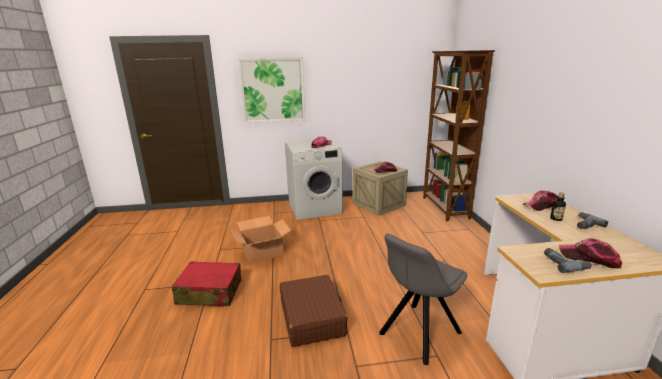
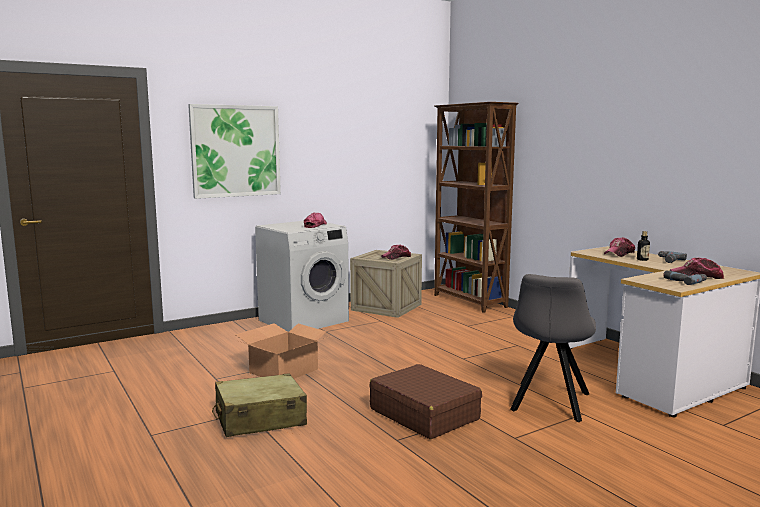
camera: 25 degrees left, 10 degrees down
red suitcase [172,261,241,306] -> beige suitcase [212,373,307,437]

